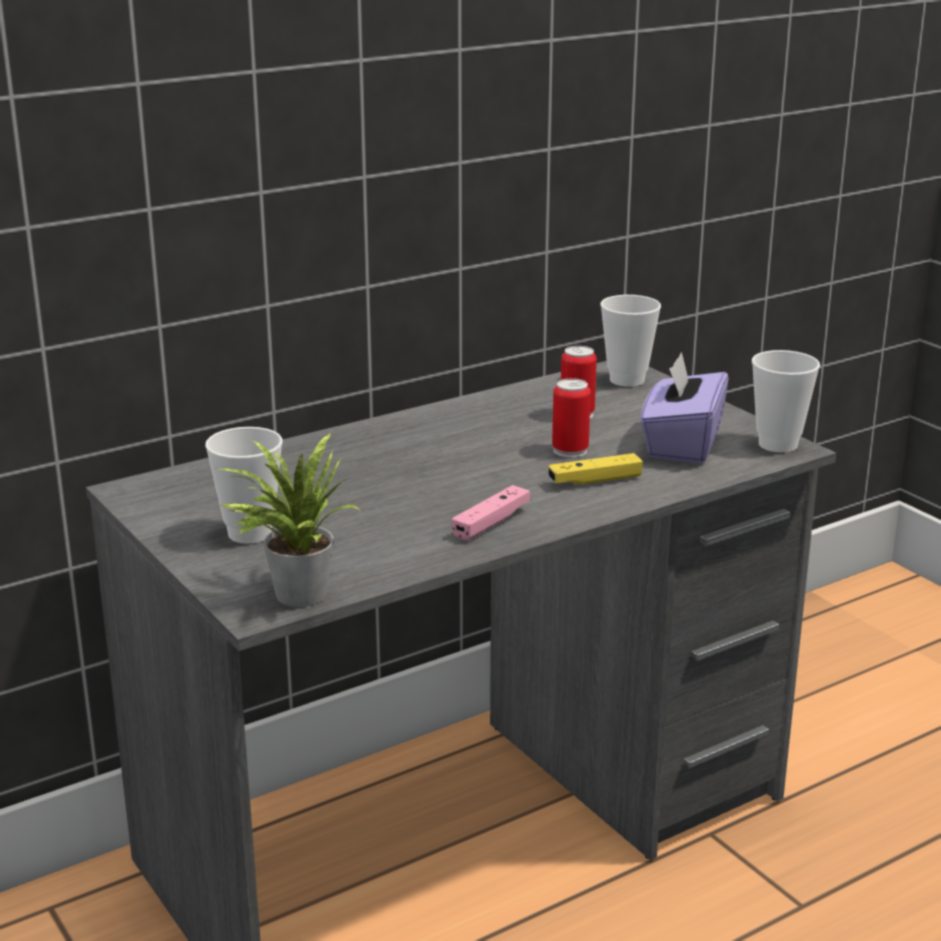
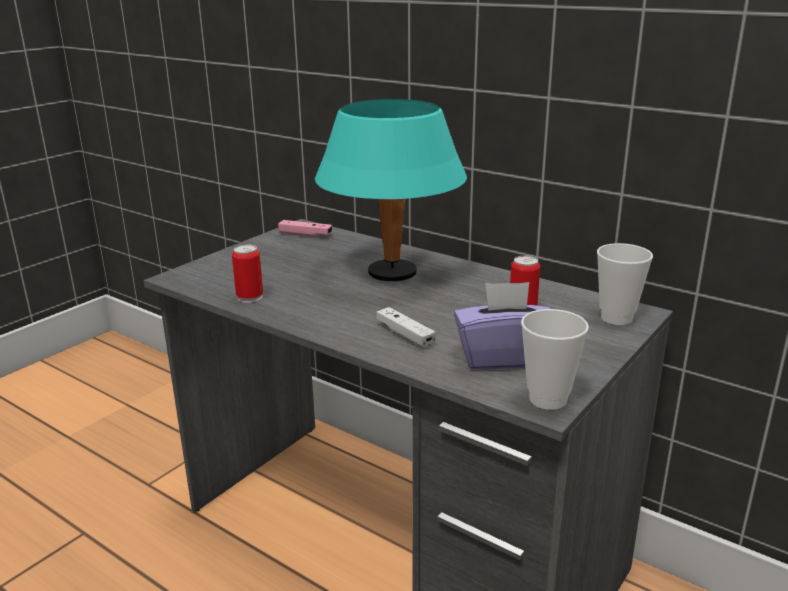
camera: 70 degrees right, 0 degrees up
cup [205,427,283,544] -> none
potted plant [217,432,361,607] -> none
pink game controller [452,485,530,541] -> pink game controller moved to [278,220,332,237]
yellow game controller [548,453,643,486] -> white game controller [376,307,436,348]
can [552,378,591,458] -> can moved to [232,244,263,303]
none -> turquoise table lamp [315,99,467,281]

